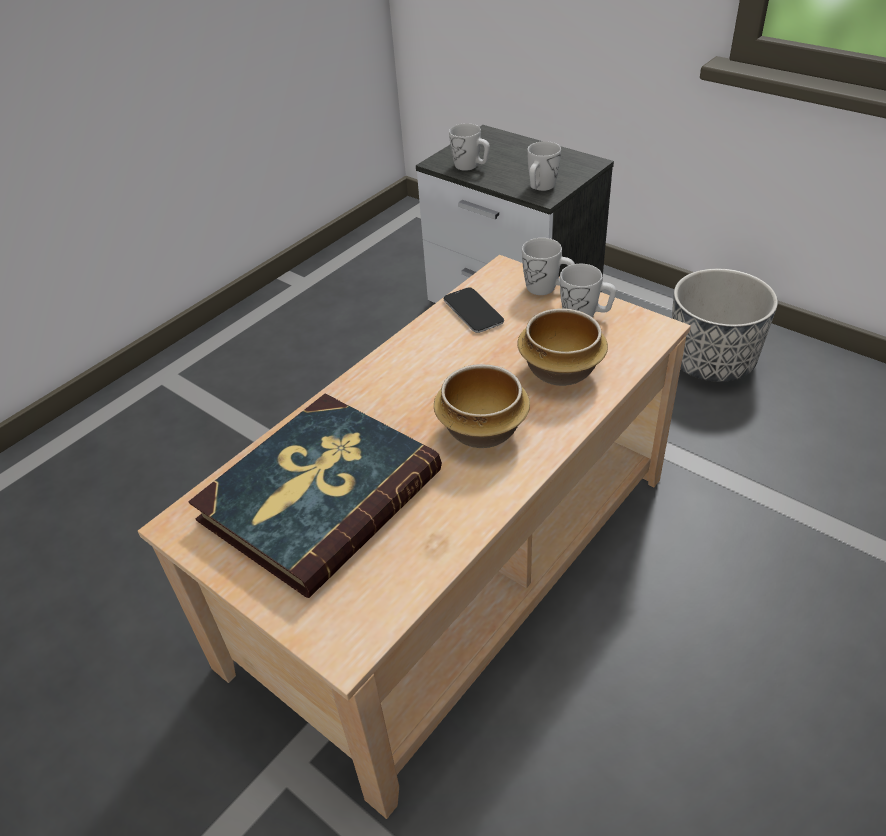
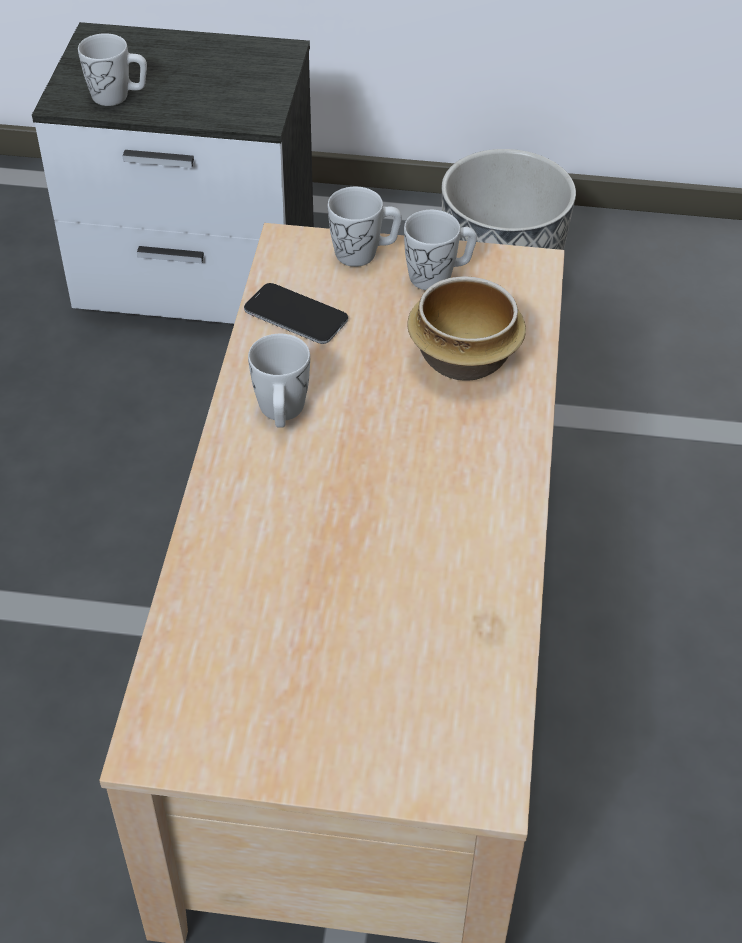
camera: 35 degrees left, 5 degrees up
book [189,393,442,598] -> none
bowl [434,364,530,448] -> none
white mug [527,141,561,191] -> white mug moved to [248,334,310,428]

